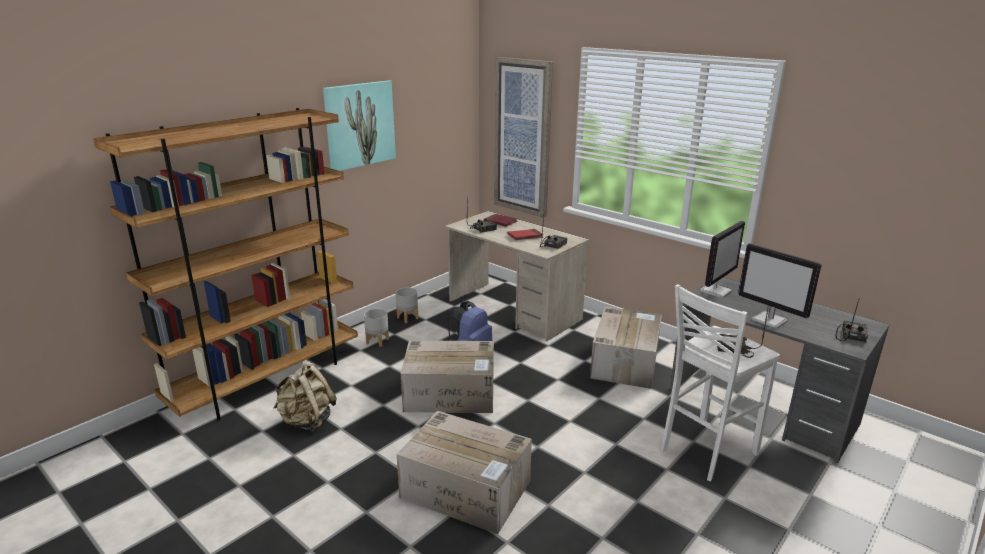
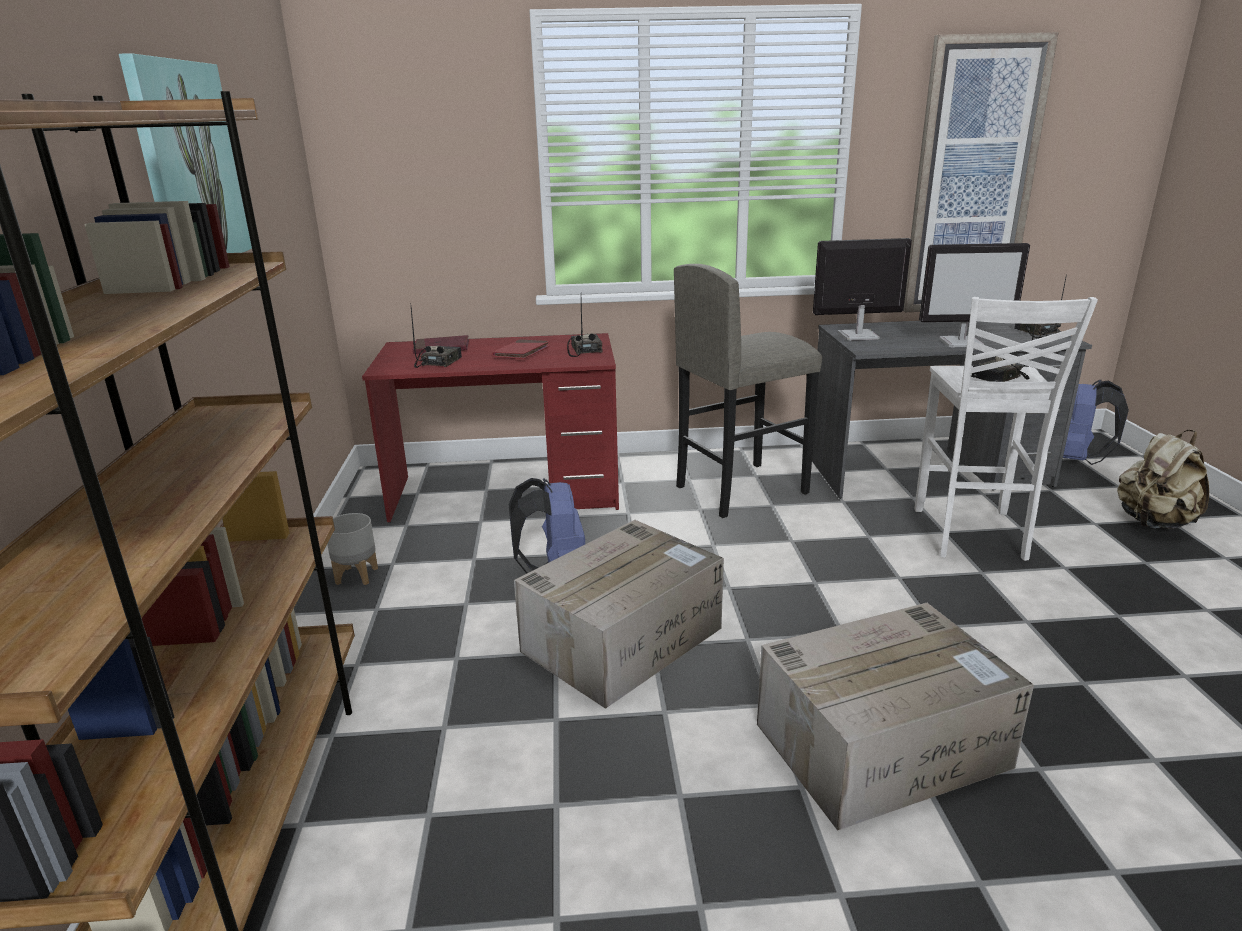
camera: 45 degrees left, 0 degrees up
beige backpack [273,361,337,432] -> beige backpack moved to [1117,430,1209,529]
grey planter [364,309,389,347] -> none
beige desk [445,211,589,342] -> red desk [362,333,619,522]
picture [494,57,553,217] -> picture moved to [903,32,1058,312]
cardboard box [590,306,662,389] -> grey stool [674,264,822,518]
monitor [700,220,745,298] -> monitor turned 90 degrees counterclockwise [813,238,912,341]
none -> blue backpack [1063,379,1129,465]

